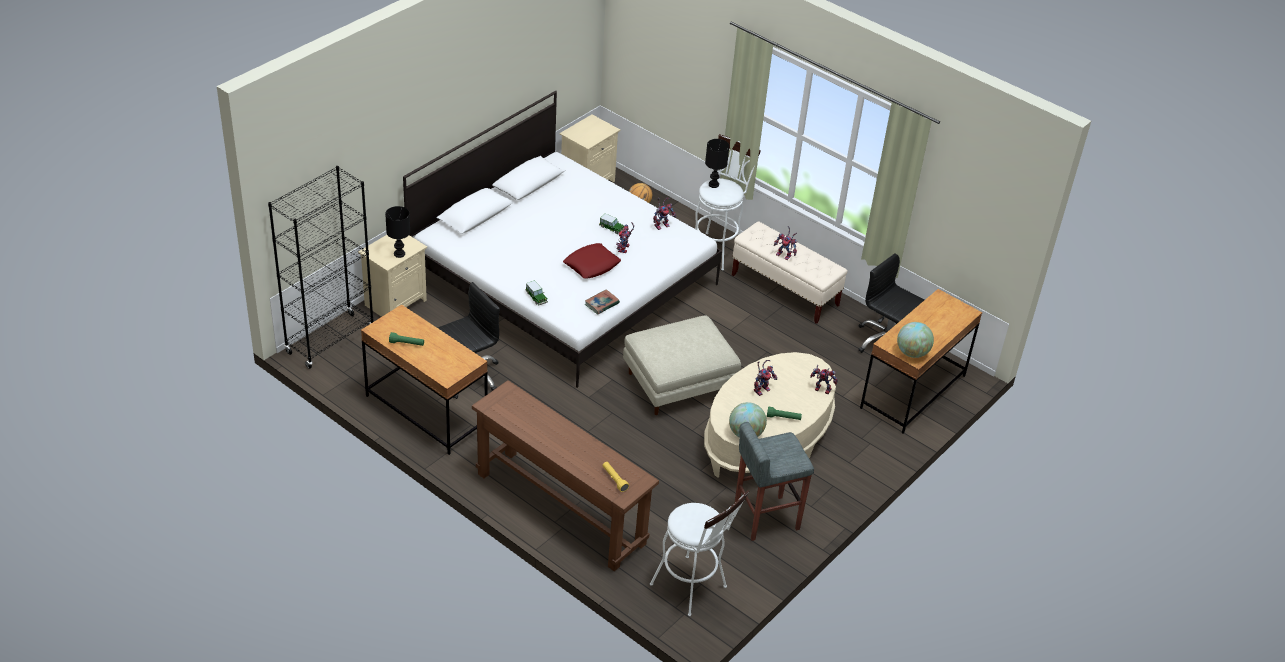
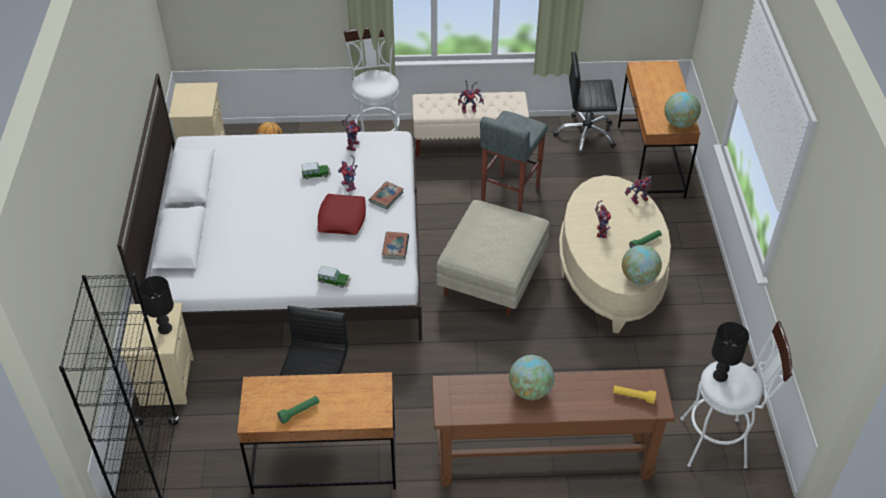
camera: 40 degrees left, 5 degrees up
black table lamp [705,139,729,188] -> black table lamp moved to [712,322,749,382]
grey stool [735,422,814,541] -> grey stool moved to [480,111,547,212]
none -> book [369,181,404,209]
none -> globe [509,355,554,400]

